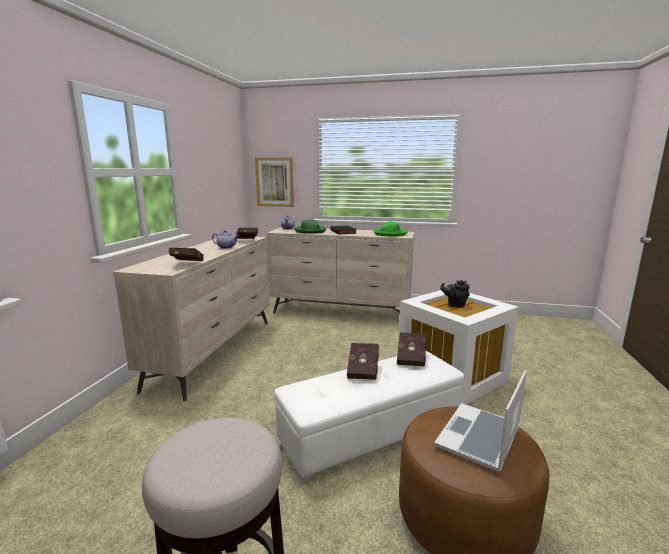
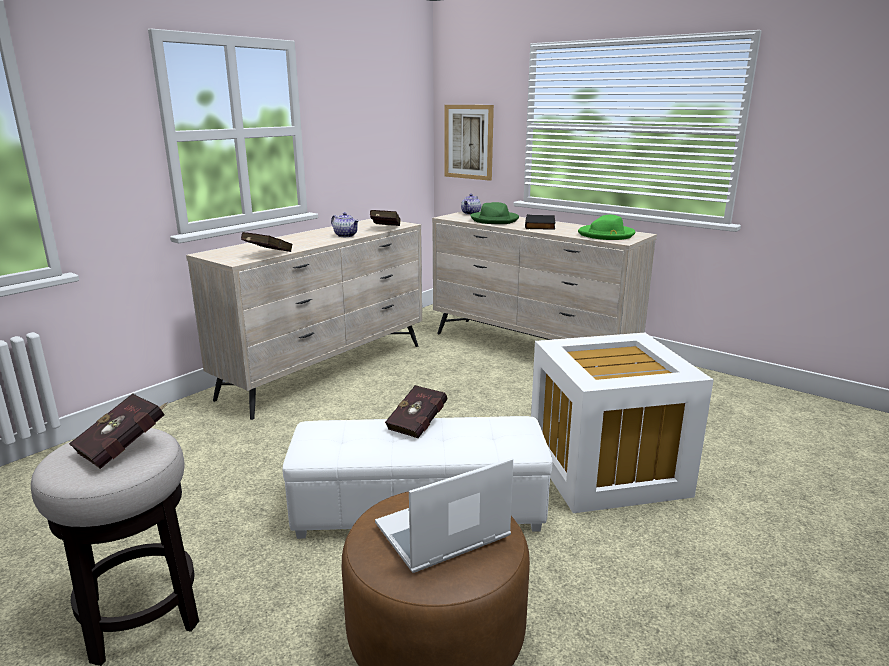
camera: 25 degrees right, 5 degrees up
red book [397,332,426,366] -> red book moved to [69,393,168,469]
black teapot [440,280,470,308] -> none

